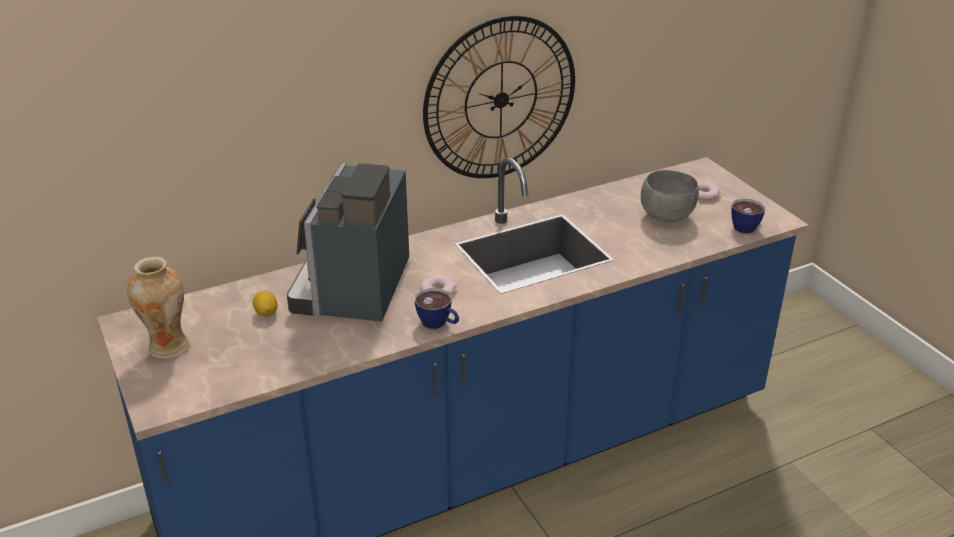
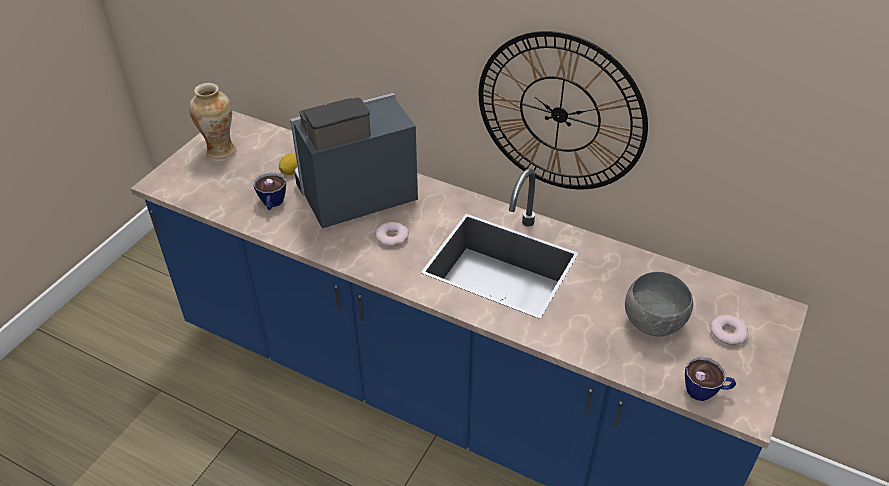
camera: 55 degrees right, 10 degrees up
cup [415,288,459,329] -> cup moved to [254,173,286,210]

